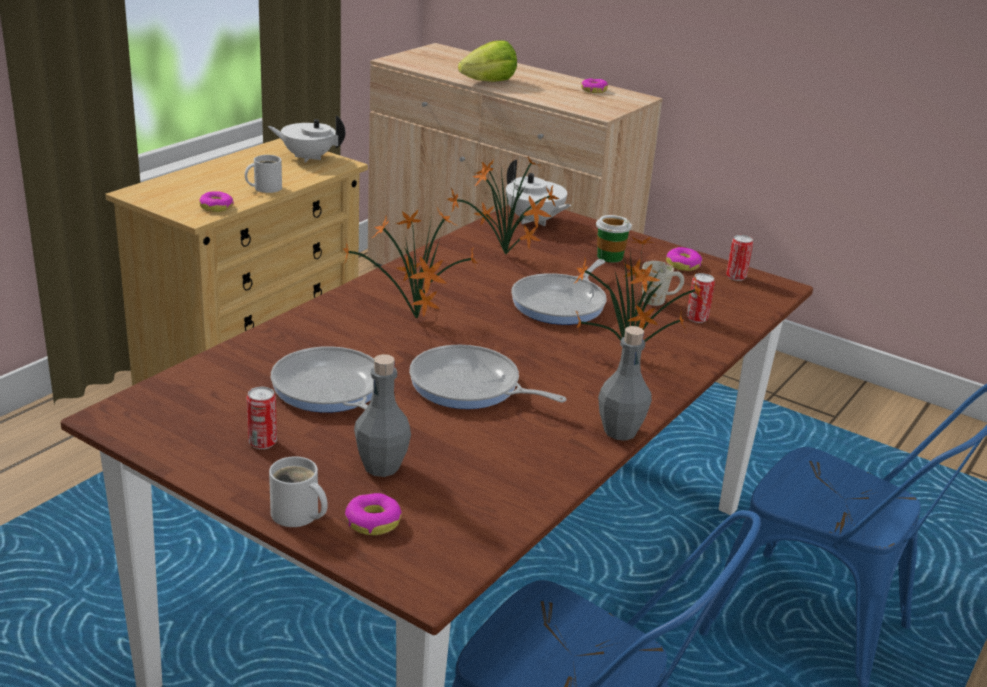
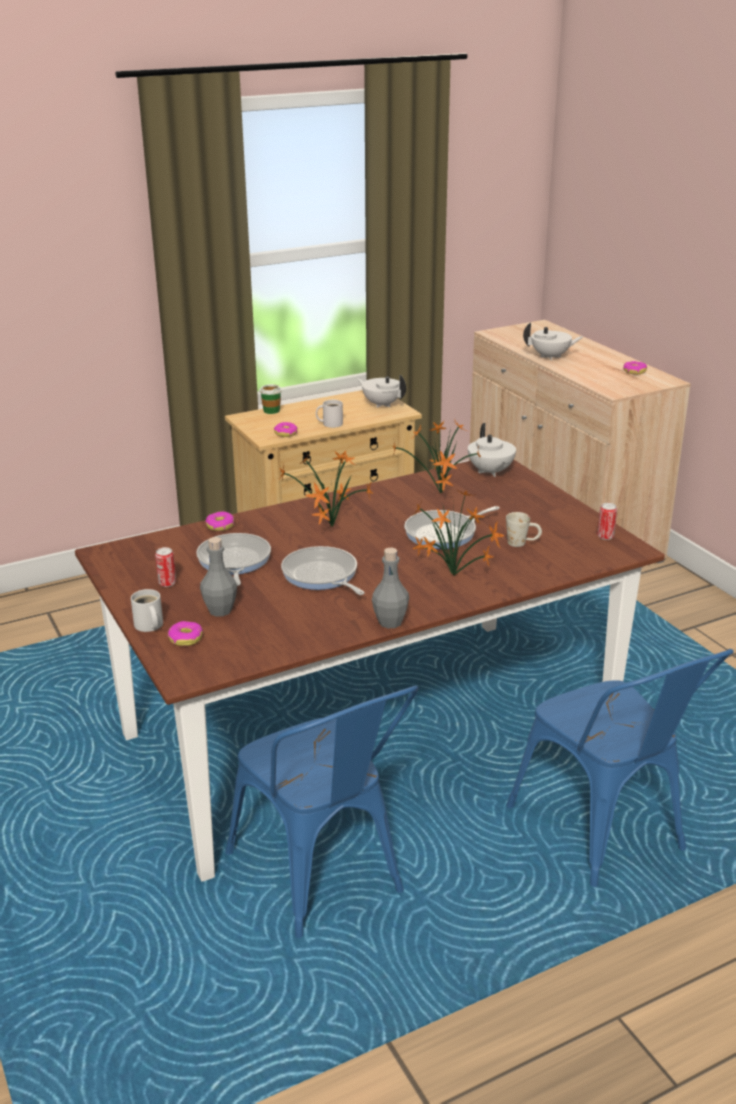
camera: 30 degrees right, 0 degrees up
lettuce [458,40,517,82] -> white teapot [523,322,583,361]
cup [596,215,632,263] -> cup moved to [259,384,282,414]
donut [666,247,702,271] -> donut moved to [206,511,234,531]
can [687,273,715,323] -> none

